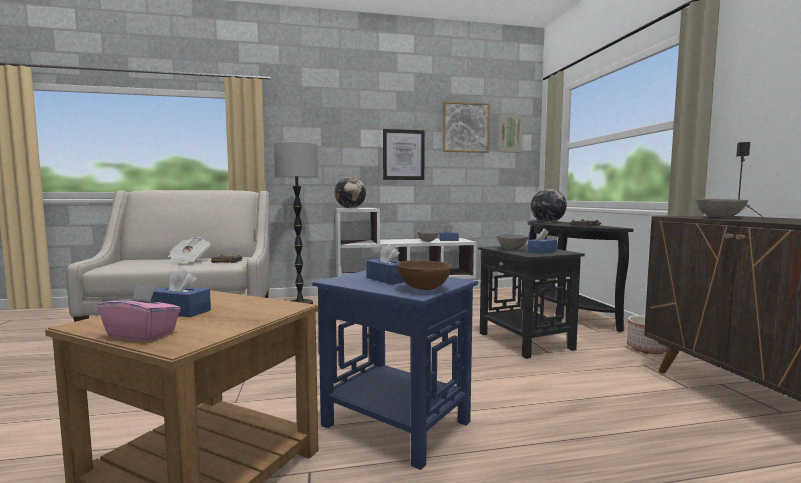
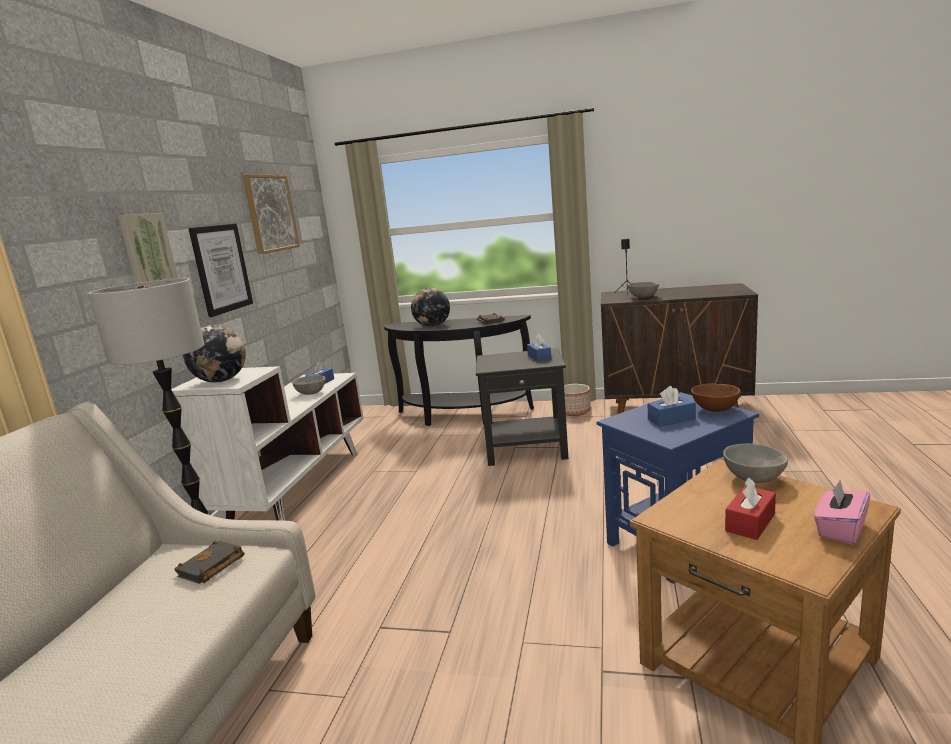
camera: 65 degrees left, 10 degrees up
blue tissue box [151,268,211,317] -> red tissue box [725,477,776,540]
newspaper [167,237,210,265] -> none
grey bowl [497,234,528,250] -> grey bowl moved to [723,444,788,483]
picture [498,115,523,153] -> picture moved to [118,213,178,283]

